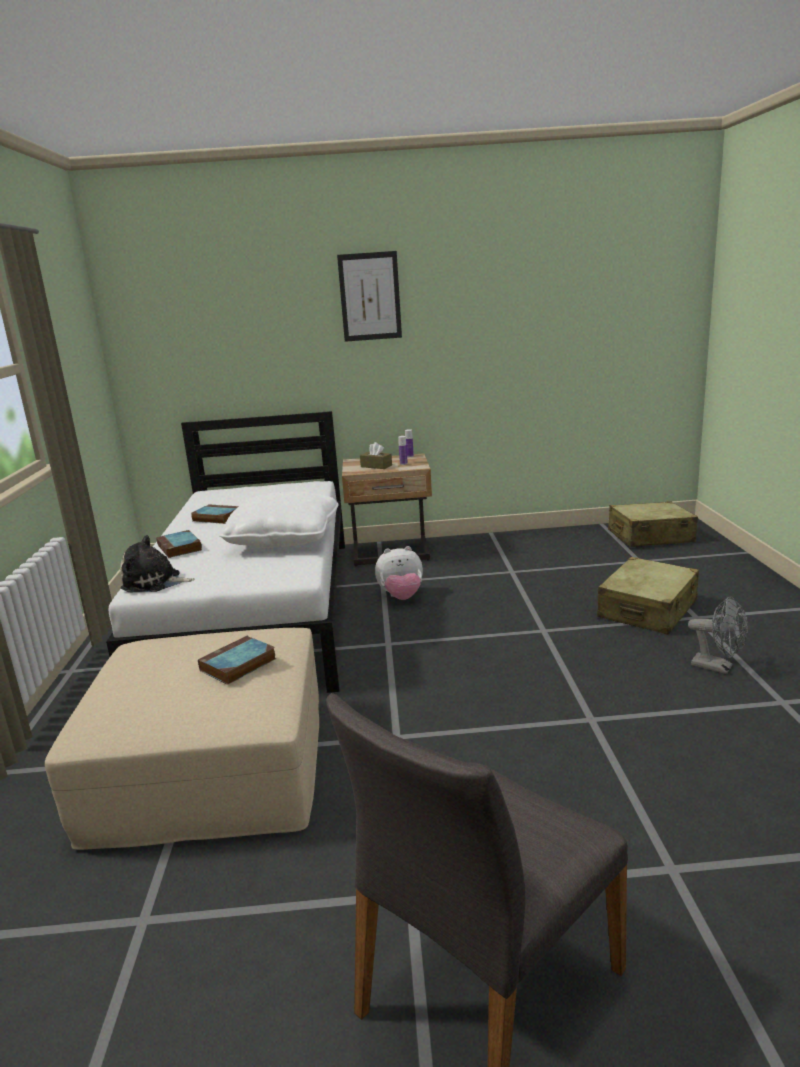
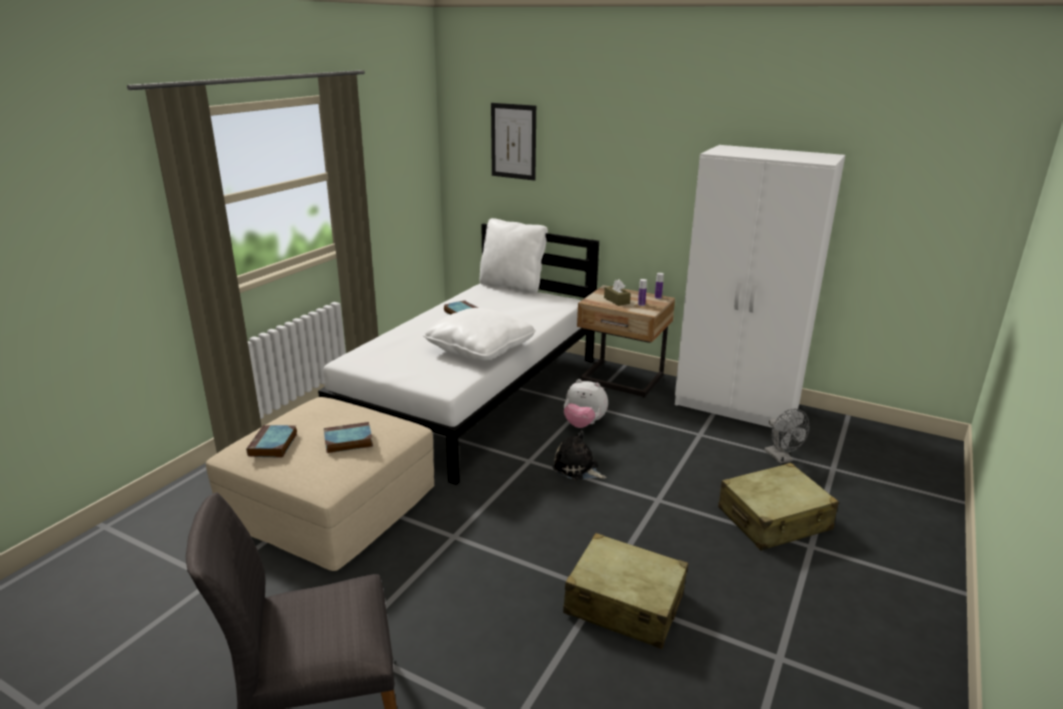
camera: 30 degrees right, 5 degrees up
plush toy [120,535,195,592] -> plush toy moved to [552,431,606,480]
book [156,530,202,558] -> book moved to [246,425,297,458]
picture [337,251,402,342] -> picture moved to [491,103,536,181]
beige suitcase [608,501,698,547] -> beige suitcase moved to [563,533,688,649]
grey fan [688,596,748,674] -> grey fan moved to [764,409,809,464]
none -> white pillow [479,218,548,294]
none -> white wardrobe [675,145,845,428]

